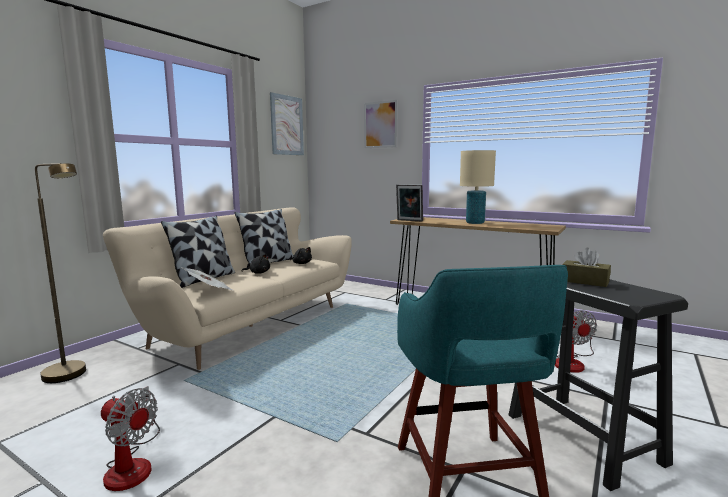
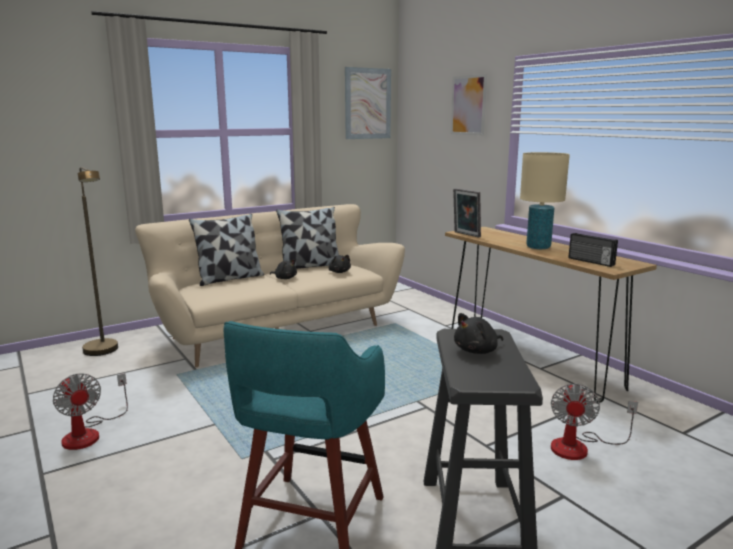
camera: 25 degrees right, 5 degrees up
newspaper [181,267,233,290] -> none
brown tissue box [562,248,611,287] -> black plush toy [454,313,503,354]
none -> radio [569,233,618,267]

